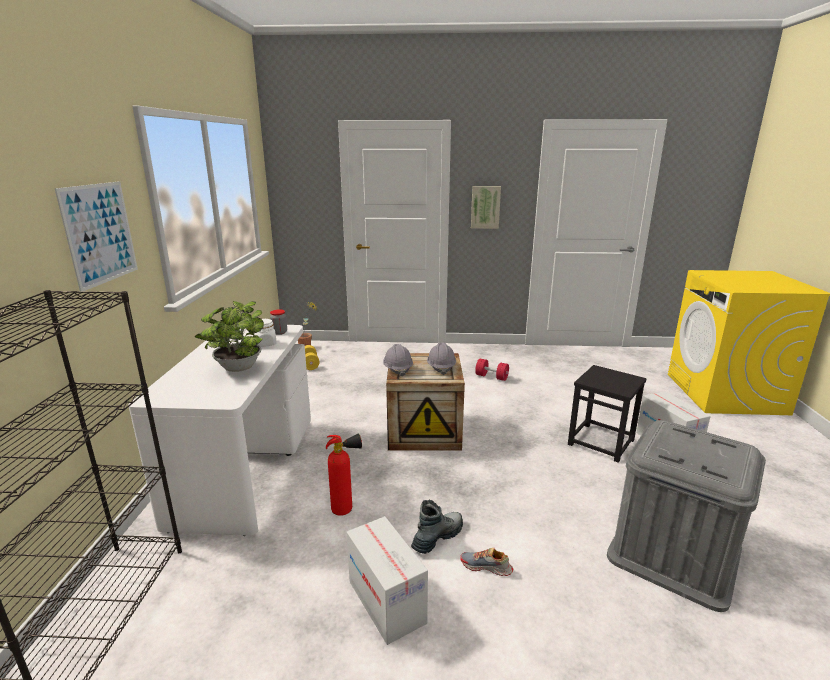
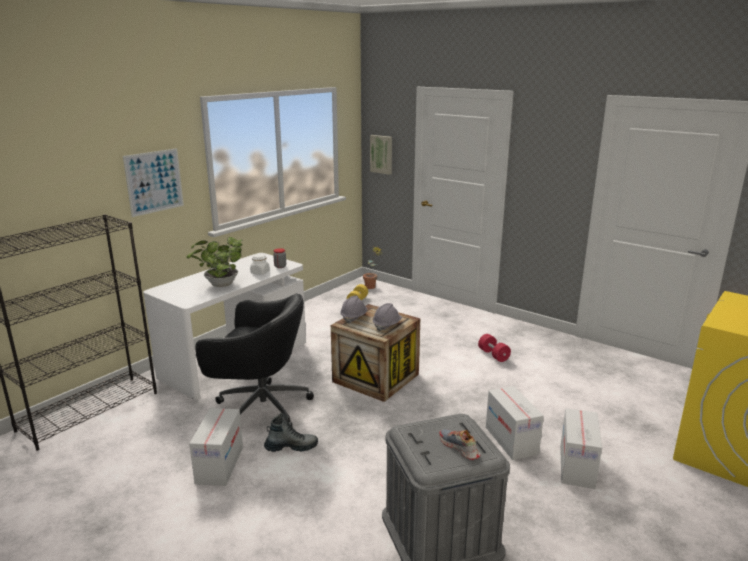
camera: 35 degrees right, 0 degrees up
fire extinguisher [326,433,362,516] -> black office chair [195,294,314,428]
shoe [461,548,513,576] -> shoe moved to [439,429,480,460]
picture [471,186,501,229] -> picture moved to [370,135,392,175]
black stool [568,365,646,463] -> cardboard box [486,386,544,460]

